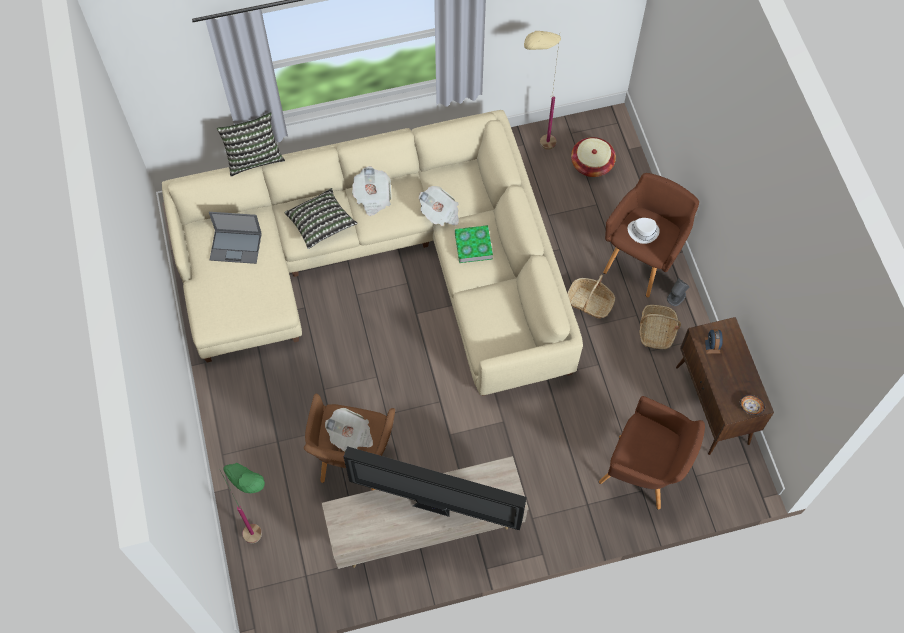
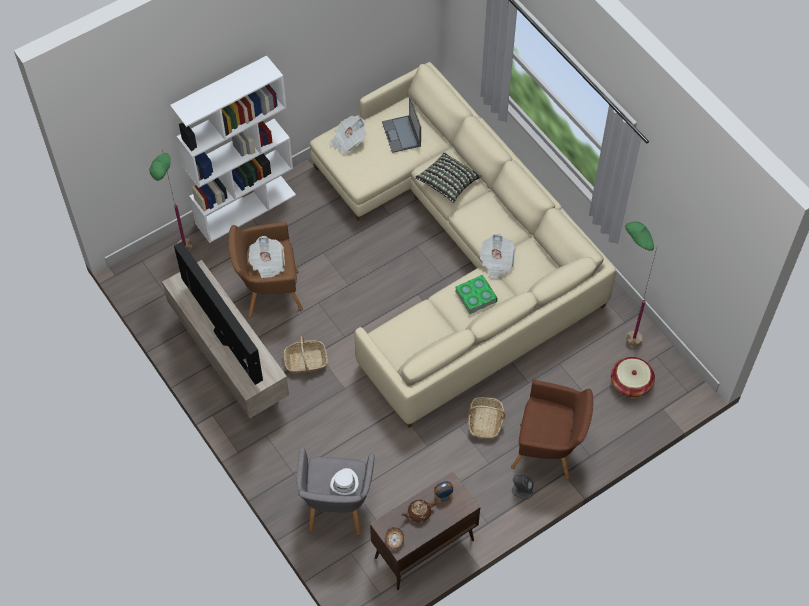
camera: 70 degrees right, 5 degrees down
pillow [217,113,285,176] -> none
television [344,446,527,530] -> television turned 150 degrees clockwise [174,242,263,385]
newspaper [352,166,392,216] -> newspaper moved to [329,116,366,154]
beige floor lamp [524,31,561,150] -> green floor lamp [625,221,657,346]
brown armchair [599,396,705,510] -> grey armchair [296,447,375,536]
white hat [628,218,660,244] -> white hat moved to [330,468,358,495]
basket [640,305,681,349] -> basket moved to [283,336,328,373]
none -> white bookcase [170,55,296,243]
none -> brown teapot [401,499,436,523]

